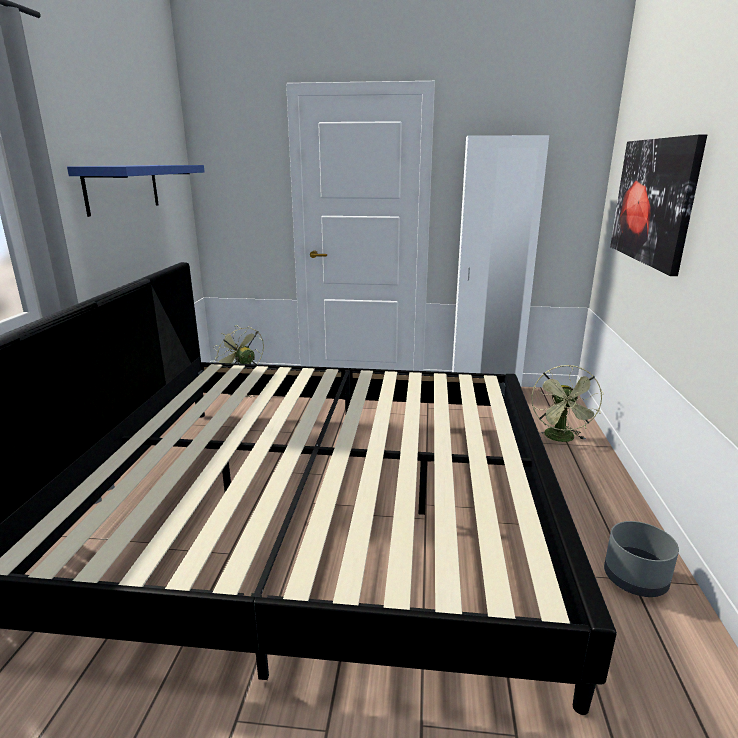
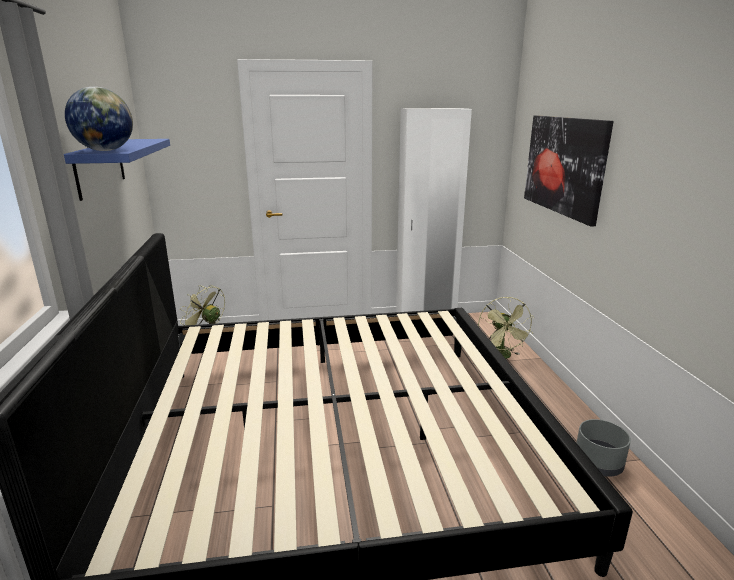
camera: 15 degrees left, 0 degrees up
none -> globe [65,87,133,151]

